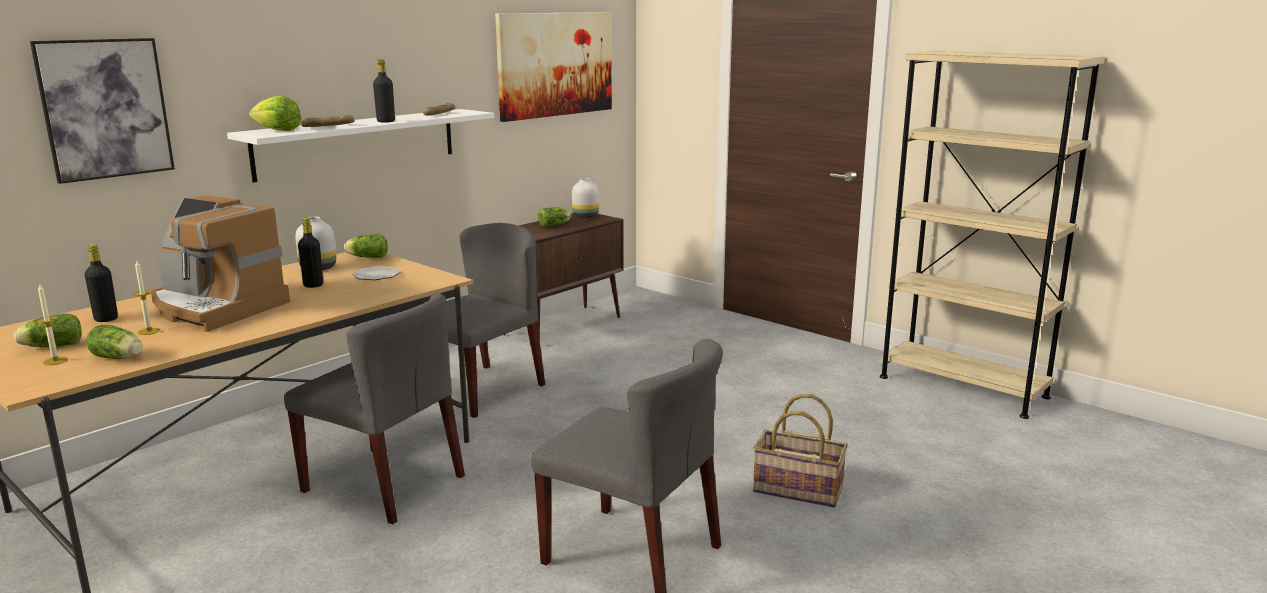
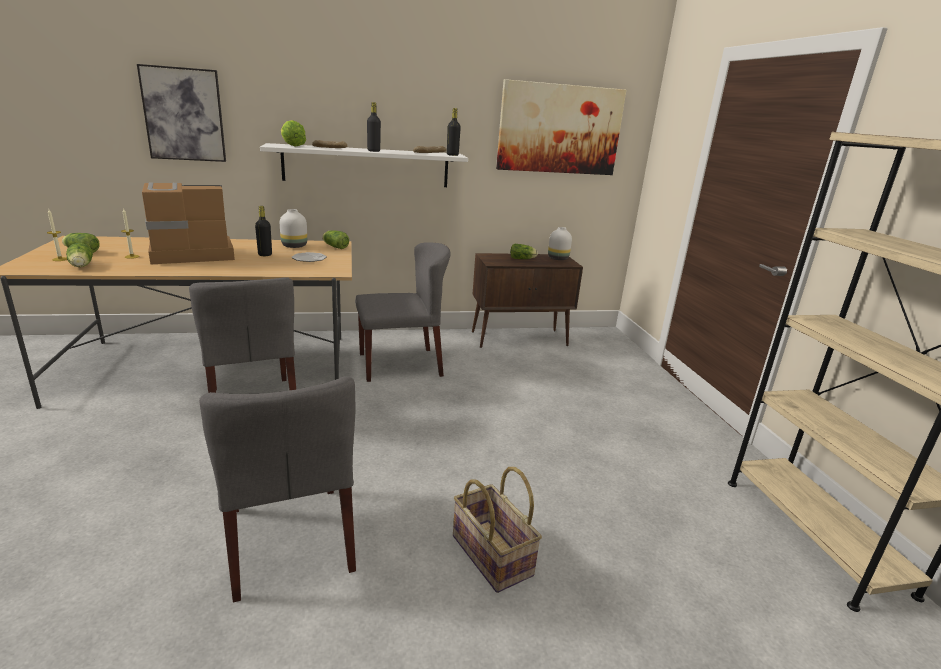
camera: 35 degrees right, 5 degrees up
black bottle [85,244,118,322] -> black bottle moved to [447,108,461,156]
coffee machine [151,195,290,332] -> coffee machine turned 90 degrees clockwise [142,183,235,265]

